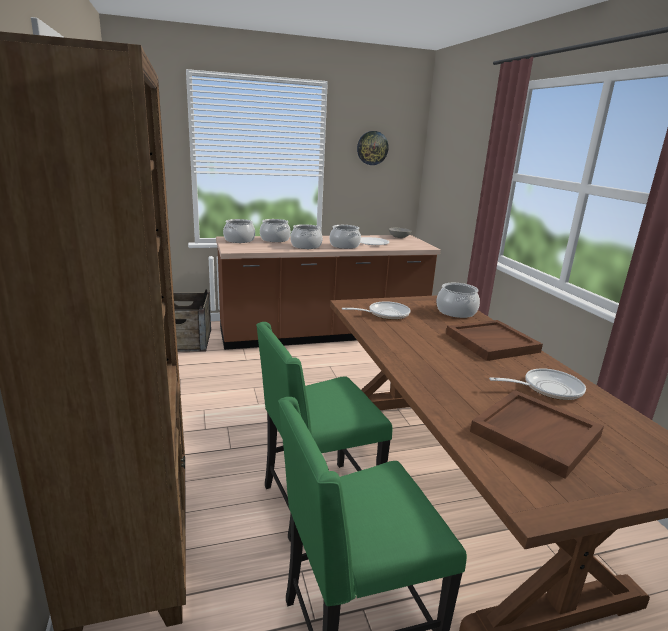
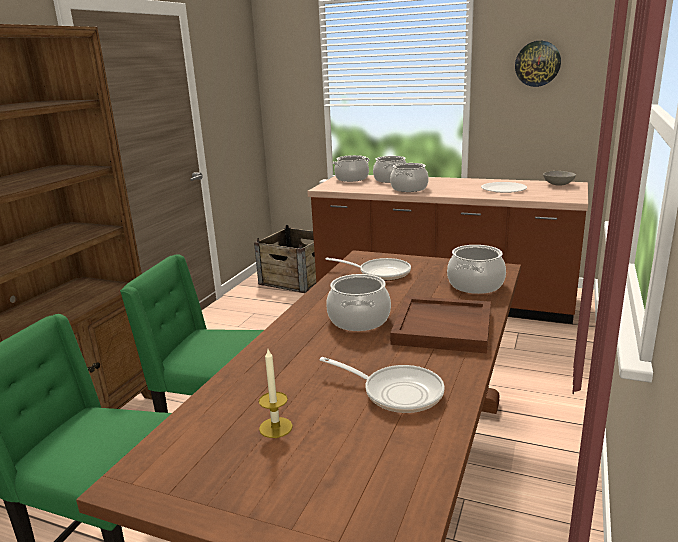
camera: 40 degrees right, 0 degrees up
cooking pot [330,225,361,249] -> cooking pot moved to [326,274,391,331]
brown tray [470,390,604,479] -> candle [259,349,293,438]

